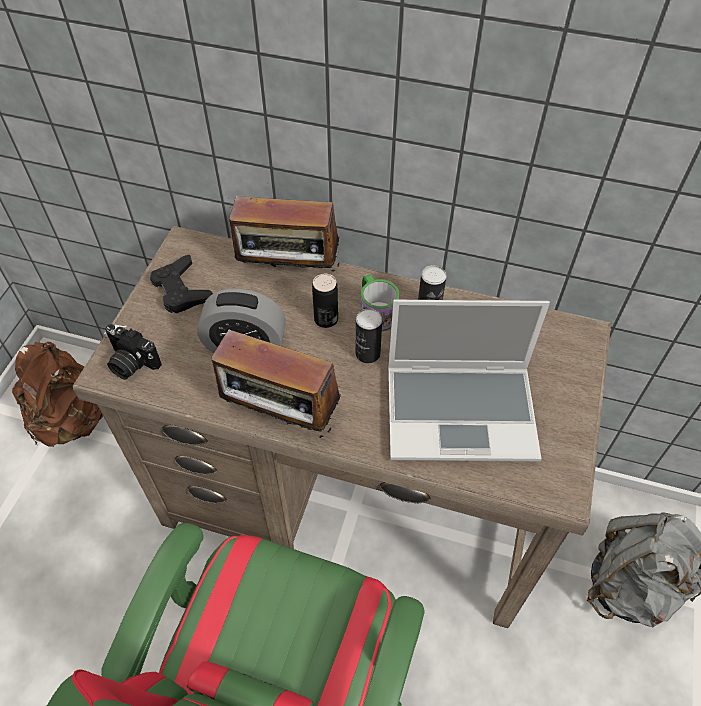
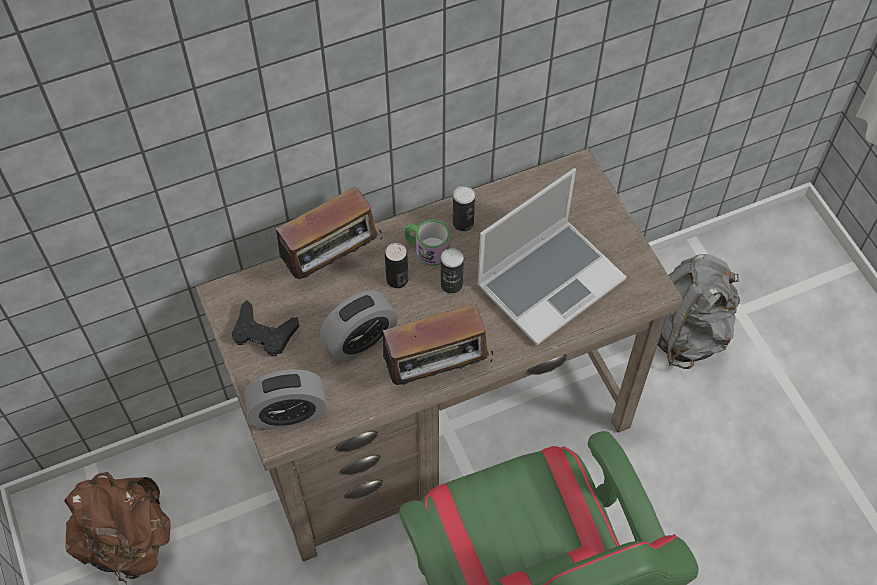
camera: 40 degrees left, 5 degrees up
camera [104,324,162,380] -> alarm clock [245,369,327,430]

